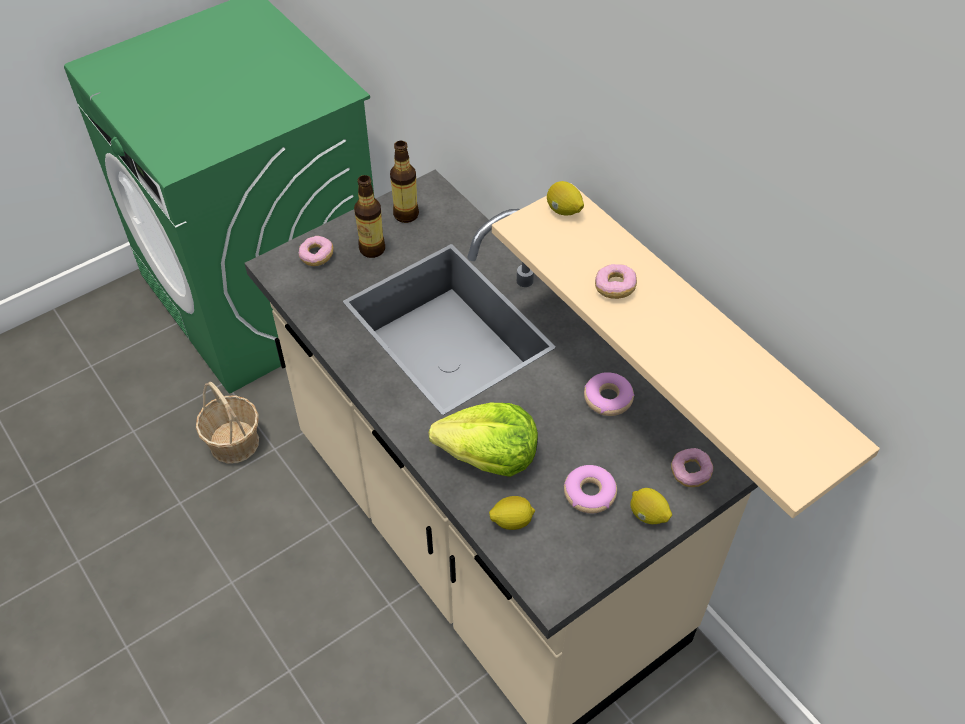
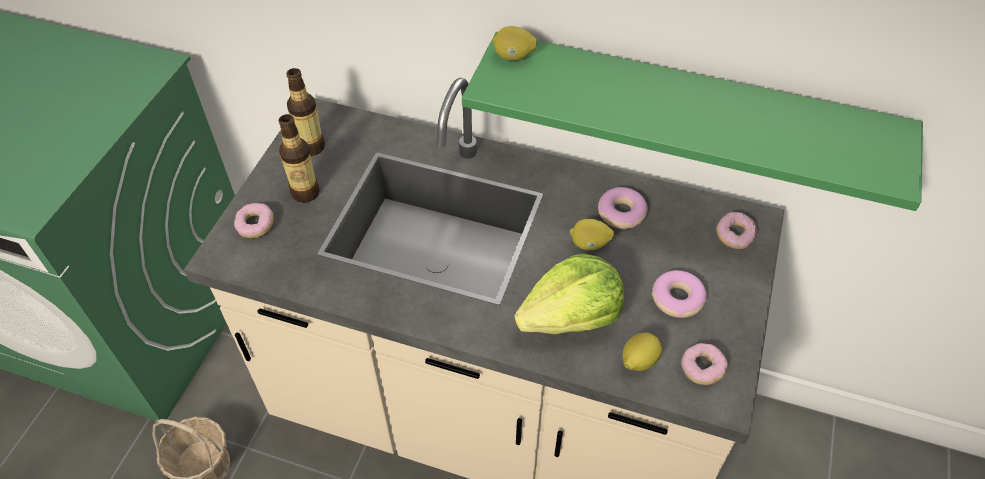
camera: 35 degrees left, 0 degrees up
beige shelf [492,183,880,518] -> green shelf [462,32,923,211]
donut [595,264,637,299] -> donut moved to [681,343,728,385]
lemon [630,488,672,524] -> lemon moved to [570,219,614,250]

